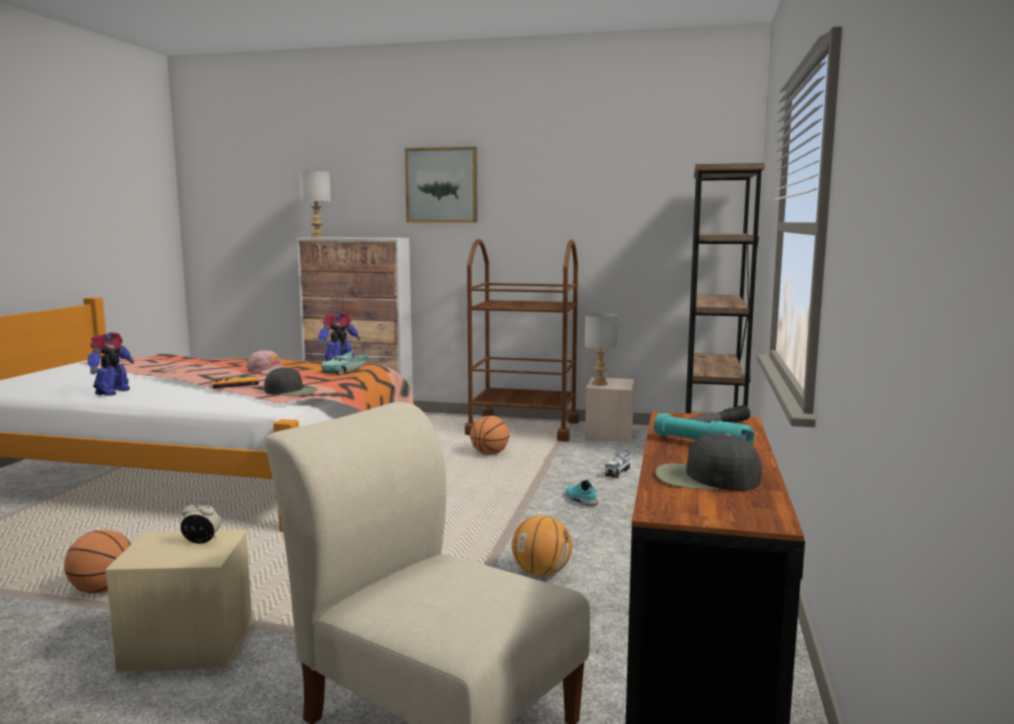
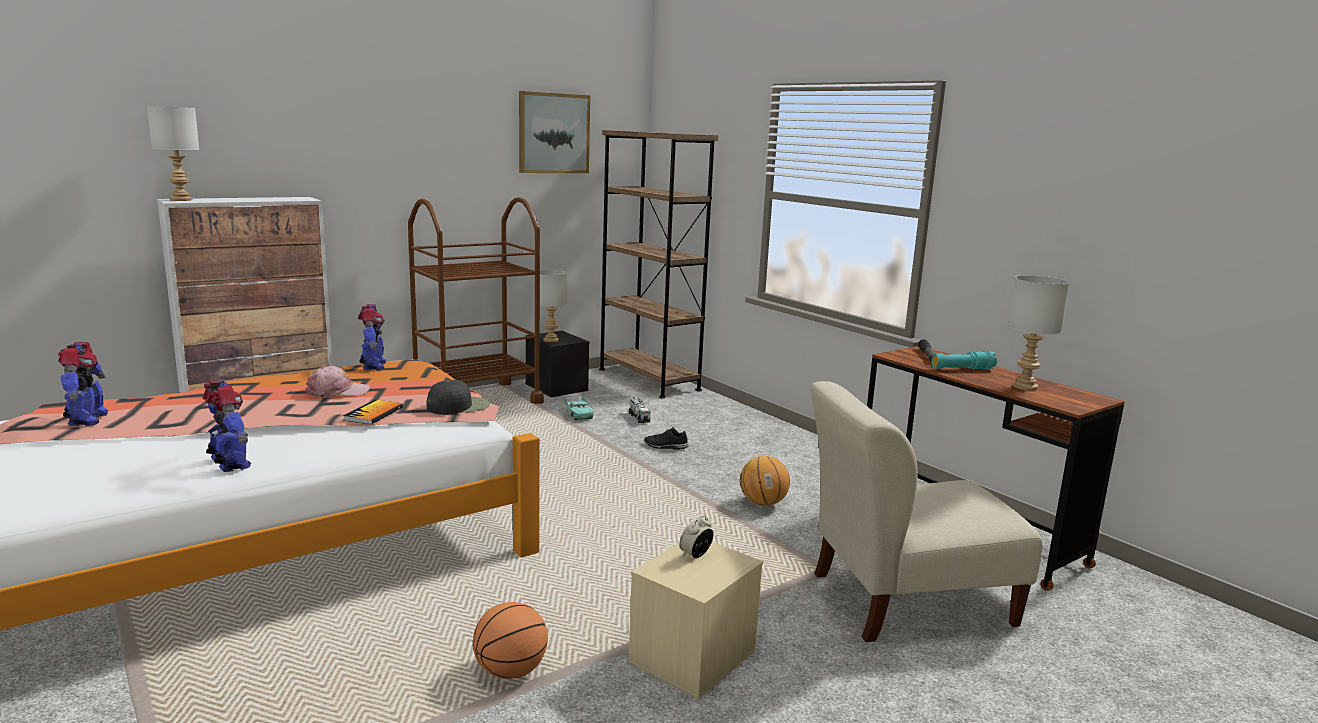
camera: 50 degrees left, 5 degrees up
turquoise toy car [321,351,369,375] -> turquoise toy car moved to [564,394,594,420]
picture [405,147,477,222] -> picture moved to [519,91,590,173]
basketball [470,415,509,455] -> none
turquoise shoe [565,480,598,506] -> black shoe [644,427,689,450]
beige storage box [585,377,634,442] -> black storage box [525,331,589,397]
black cap [655,433,762,491] -> grey table lamp [1007,275,1071,390]
none -> toy robot [58,342,108,426]

